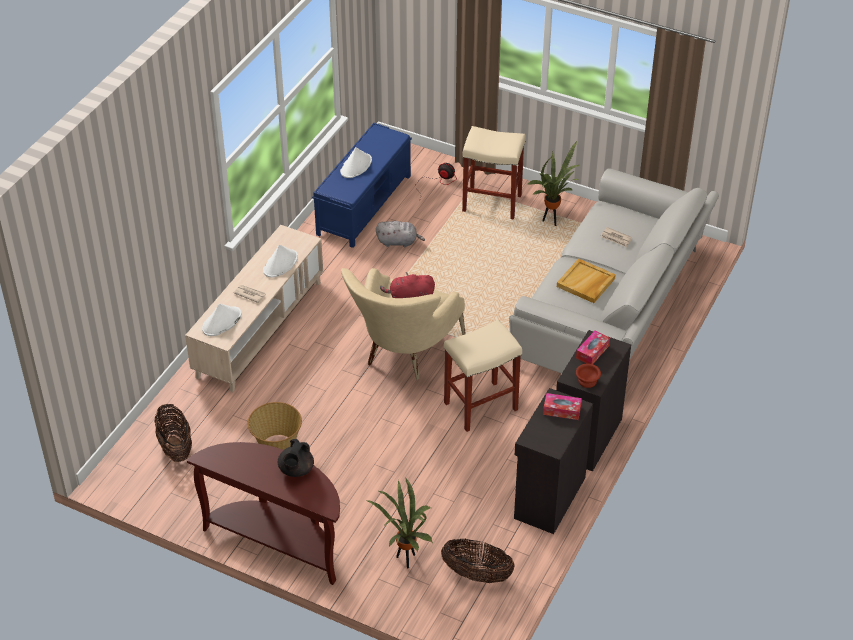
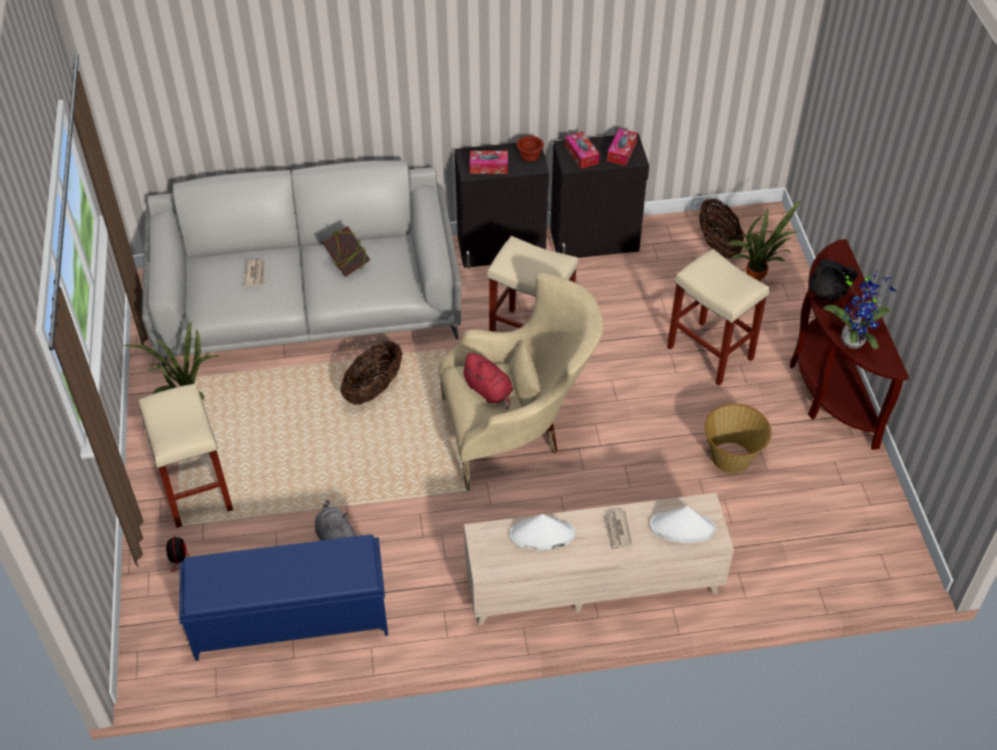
camera: 125 degrees left, 5 degrees up
basket [154,404,192,462] -> basket moved to [341,341,402,405]
black teapot [278,439,314,477] -> black teapot turned 45 degrees clockwise [809,259,858,301]
white hat [340,147,372,178] -> none
beige tray [557,258,616,303] -> book [323,226,370,277]
none -> tissue box [607,129,638,166]
none -> beige stool [667,249,769,386]
none -> potted plant [823,272,896,349]

